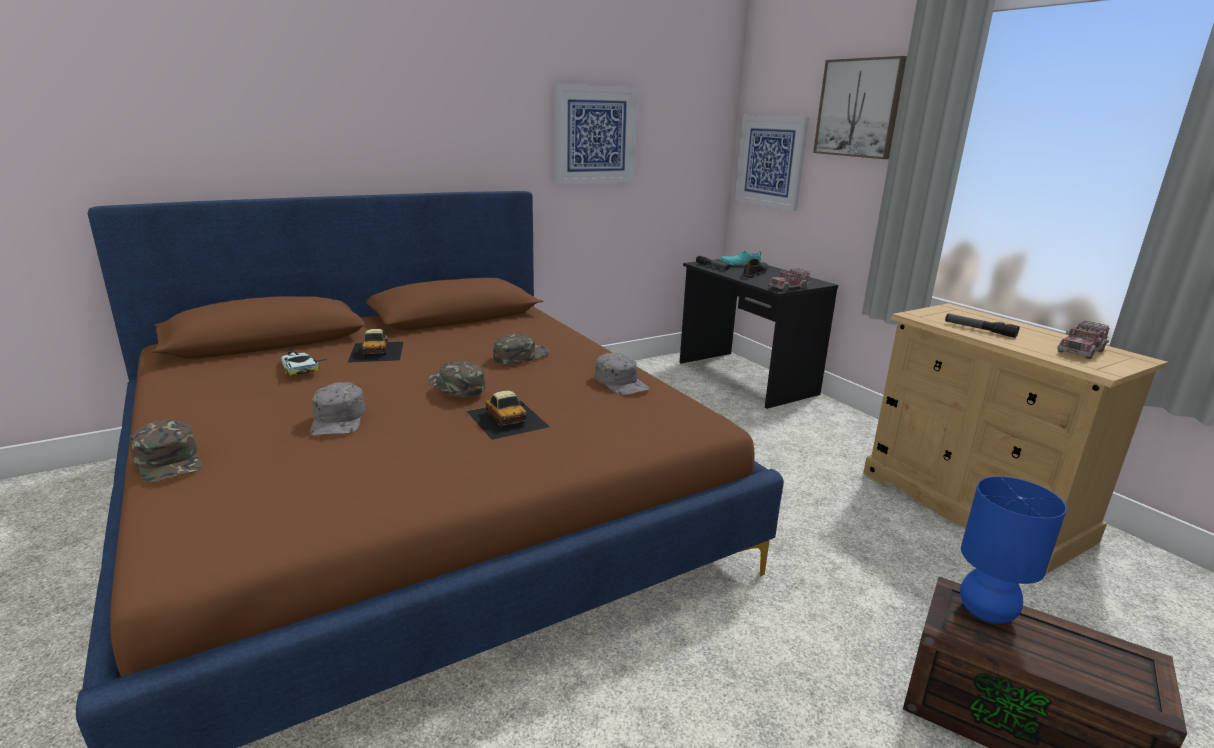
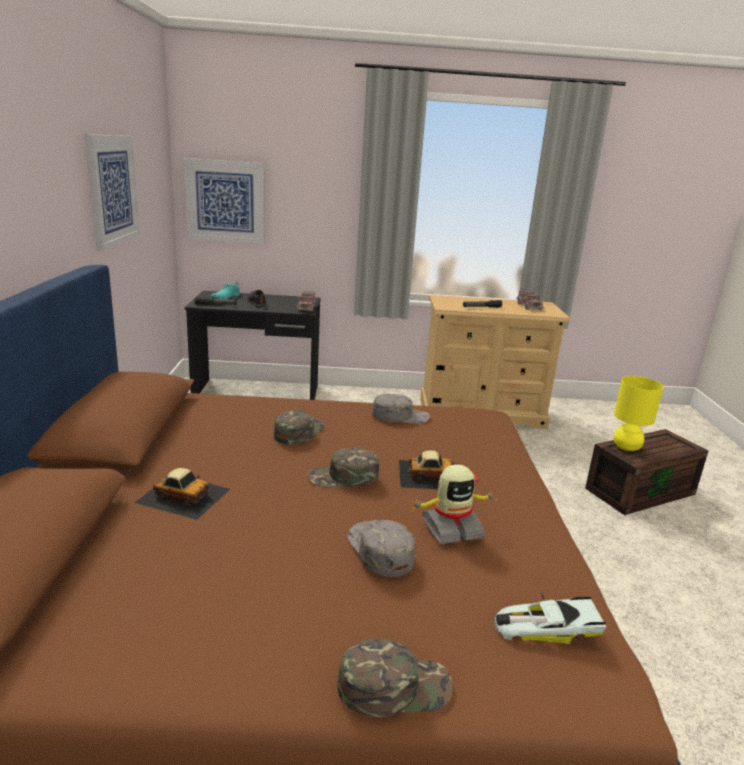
camera: 60 degrees left, 0 degrees up
toy car [281,350,327,375] -> toy car moved to [494,592,606,644]
grey cap [310,382,365,436] -> grey cap turned 135 degrees counterclockwise [348,520,415,577]
green cap [493,334,550,364] -> green cap turned 45 degrees clockwise [274,410,325,444]
picture [813,56,907,159] -> none
blue table lamp [960,476,1067,624] -> yellow table lamp [614,376,663,451]
none -> toy robot [410,464,496,544]

